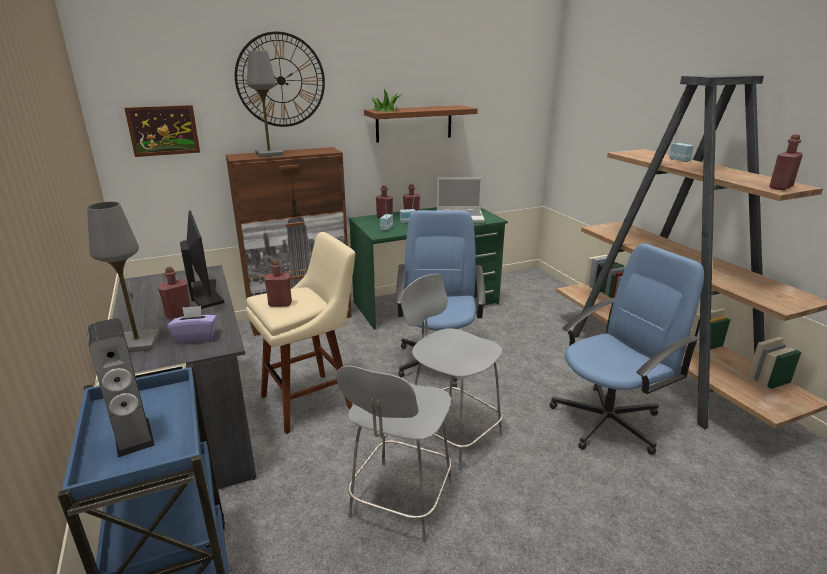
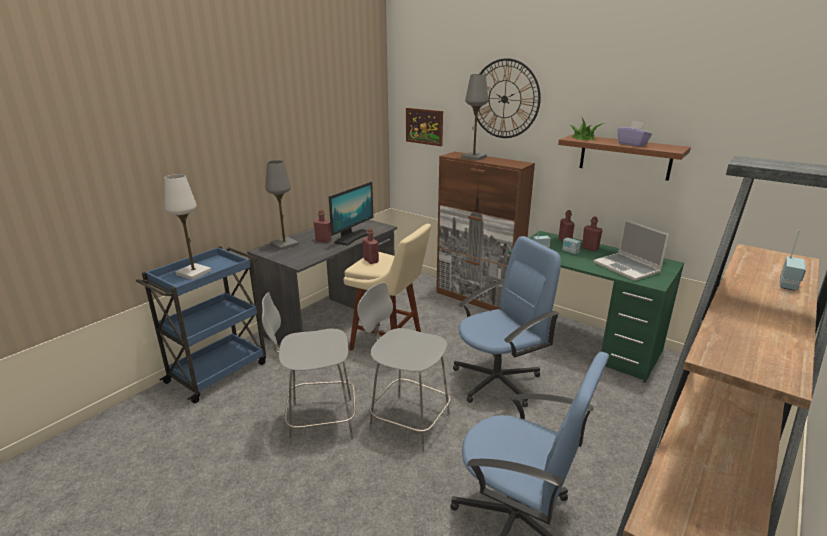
camera: 60 degrees right, 0 degrees up
speaker [87,318,155,458] -> white table lamp [164,174,212,280]
purple tissue box [168,306,217,343] -> purple tissue box moved to [618,121,652,147]
grey chair [401,274,503,471] -> grey chair turned 75 degrees counterclockwise [357,283,450,452]
red bottle [769,134,803,190] -> none

